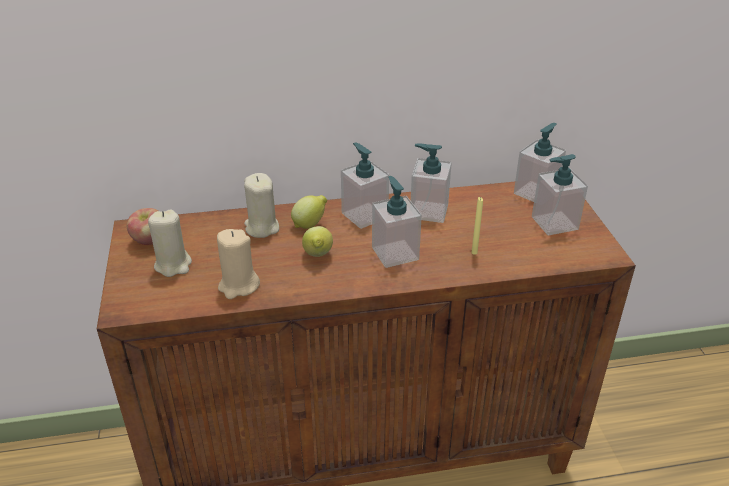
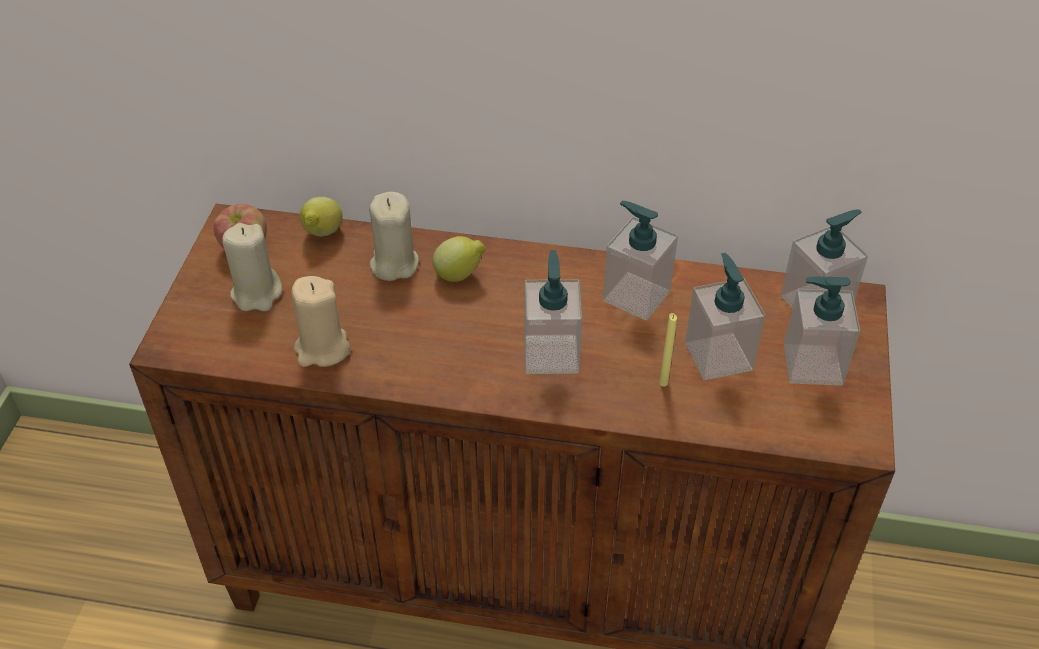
camera: 20 degrees right, 10 degrees up
lemon [302,226,333,257] -> lemon moved to [300,197,343,237]
soap dispenser [341,142,389,229] -> soap dispenser moved to [685,253,765,380]

